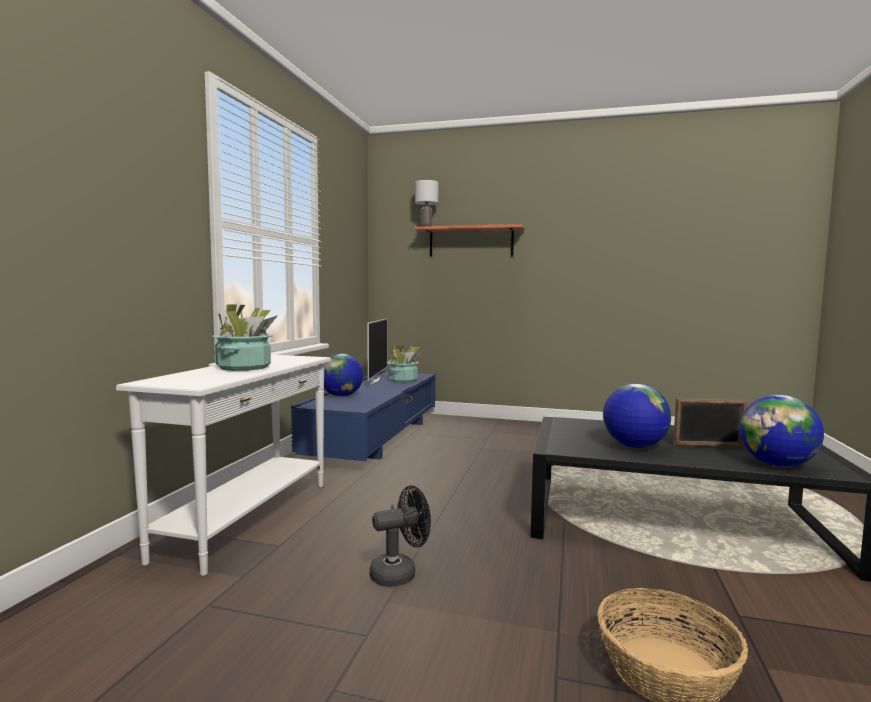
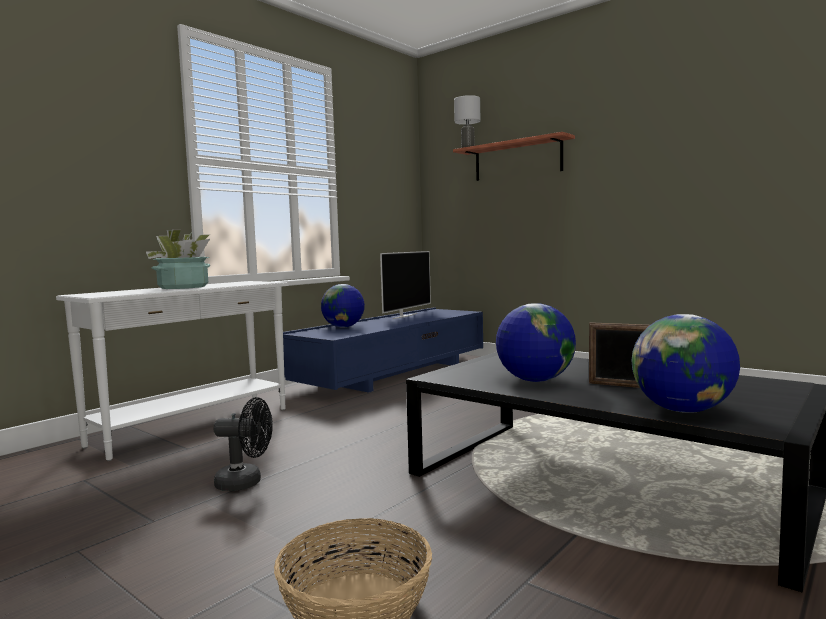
camera: 25 degrees right, 0 degrees up
potted plant [387,344,422,383] -> none

